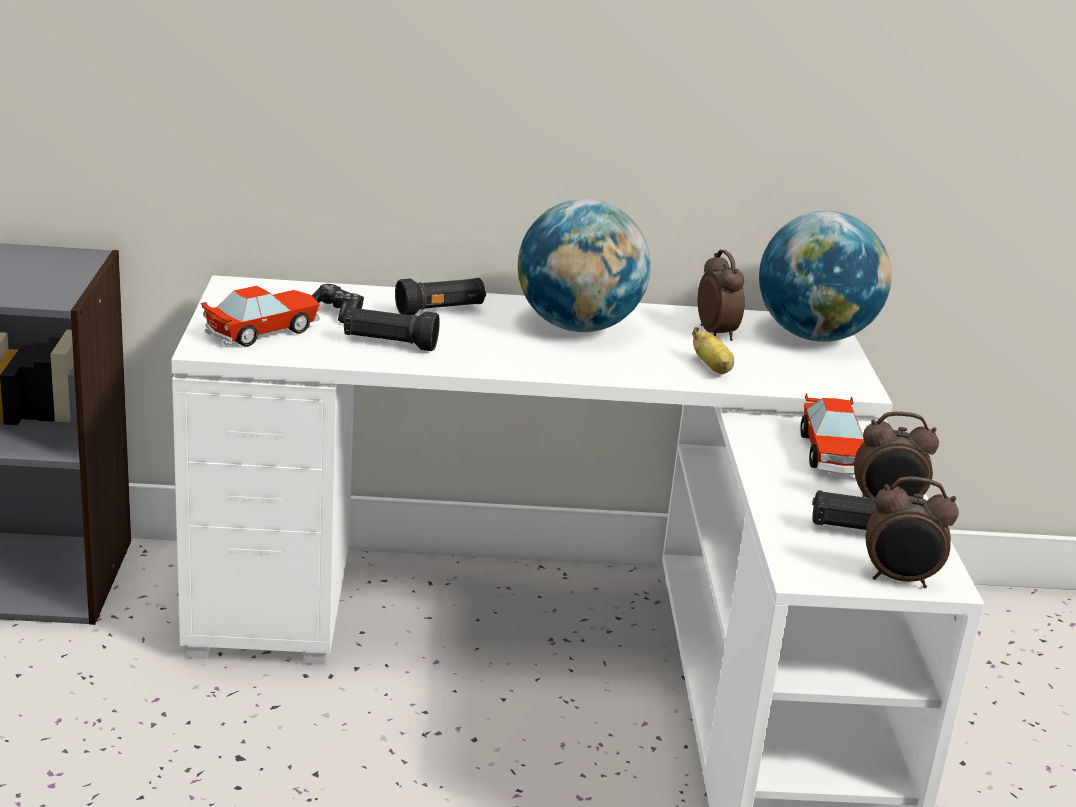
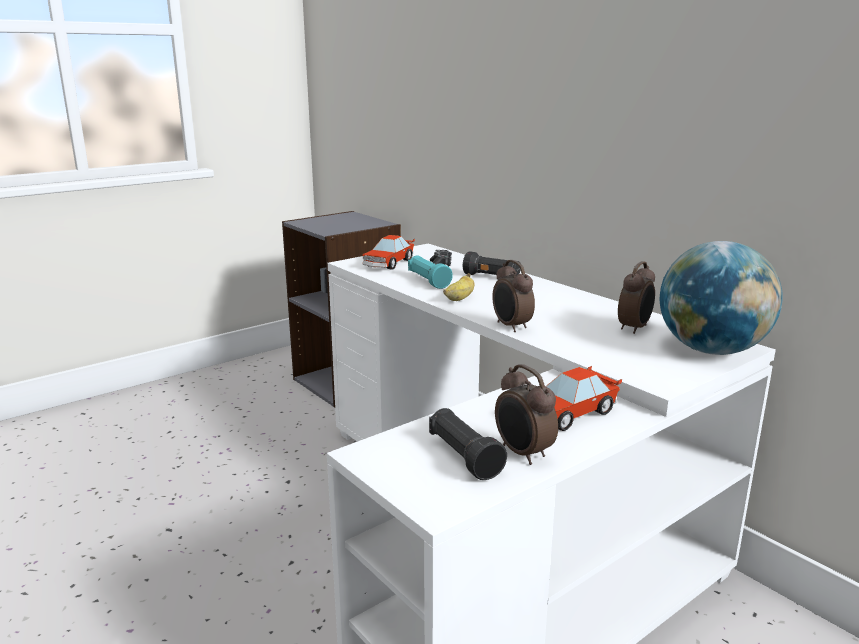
camera: 55 degrees right, 5 degrees down
toy car [201,286,320,347] -> toy car turned 105 degrees clockwise [362,235,415,270]
black flashlight [344,307,440,351] -> turquoise flashlight [408,256,453,289]
globe [518,199,650,332] -> none
banana [692,327,734,374] -> banana moved to [443,273,475,301]
alarm clock [866,476,959,588] -> alarm clock moved to [492,260,535,332]

